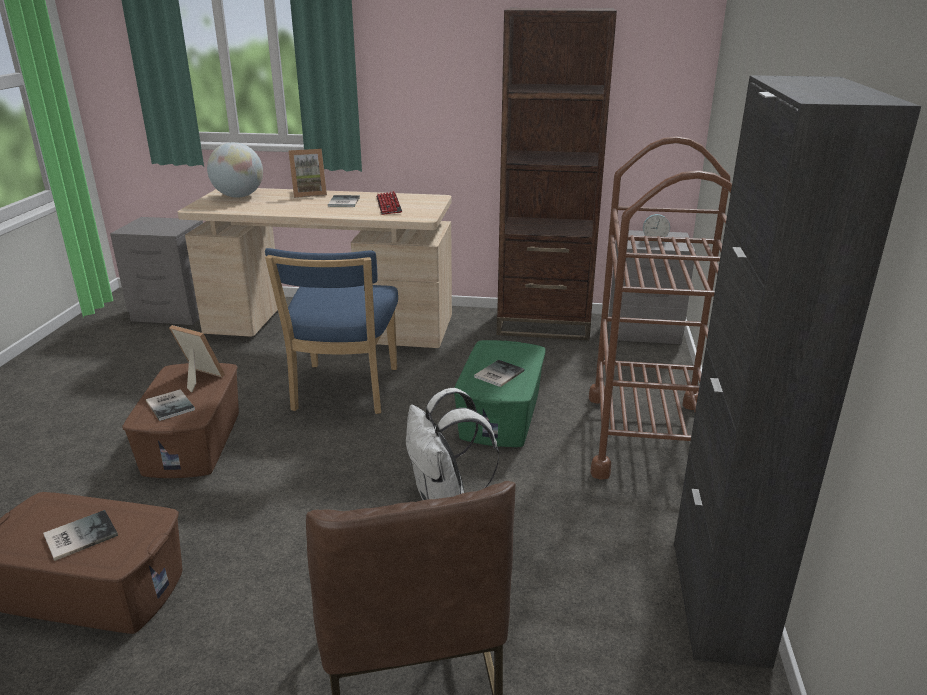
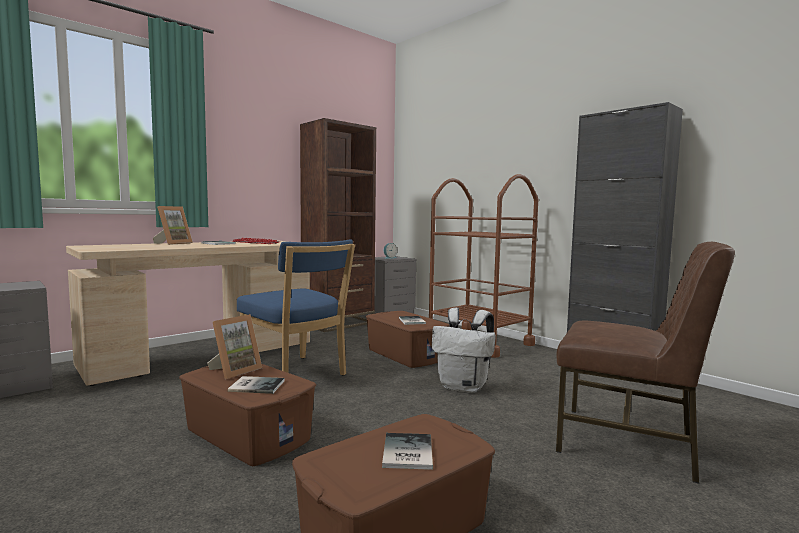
camera: 50 degrees left, 20 degrees down
picture frame [169,325,225,392] -> picture frame turned 150 degrees clockwise [207,314,262,379]
globe [207,142,263,198] -> none
green storage box [454,340,546,447] -> brown storage box [366,311,449,368]

